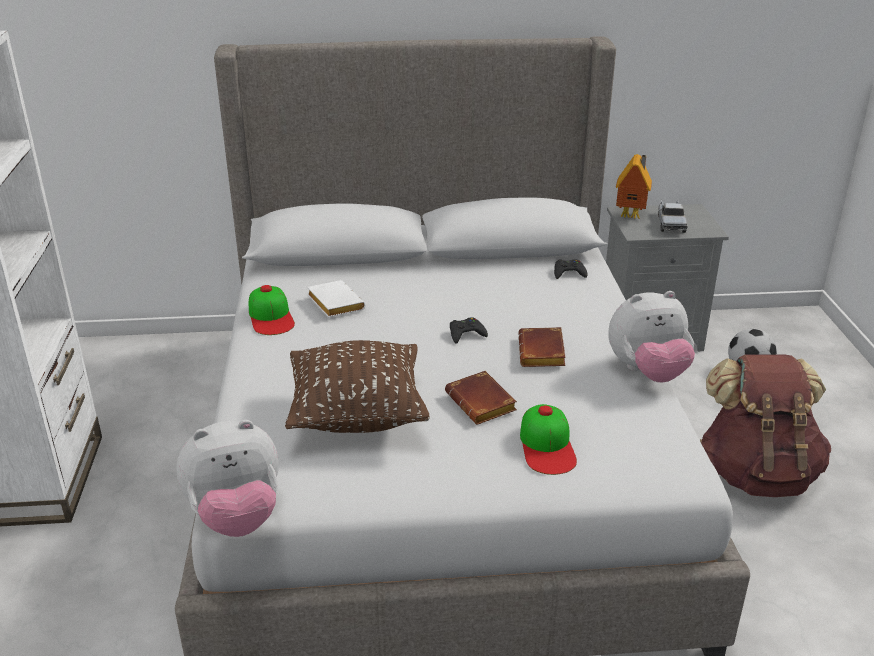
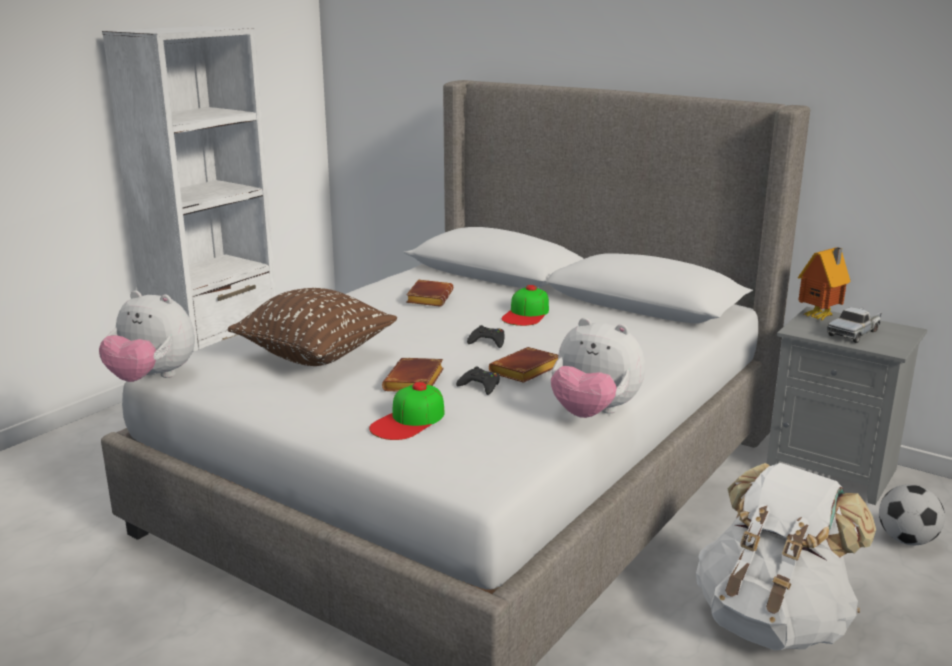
camera: 40 degrees right, 10 degrees down
cap [249,285,295,335] -> cap moved to [502,285,549,326]
white book [307,280,365,318] -> brown book [406,280,453,307]
black game controller [554,259,588,279] -> black game controller moved to [456,367,500,395]
brown backpack [700,354,831,497] -> white backpack [696,463,876,650]

